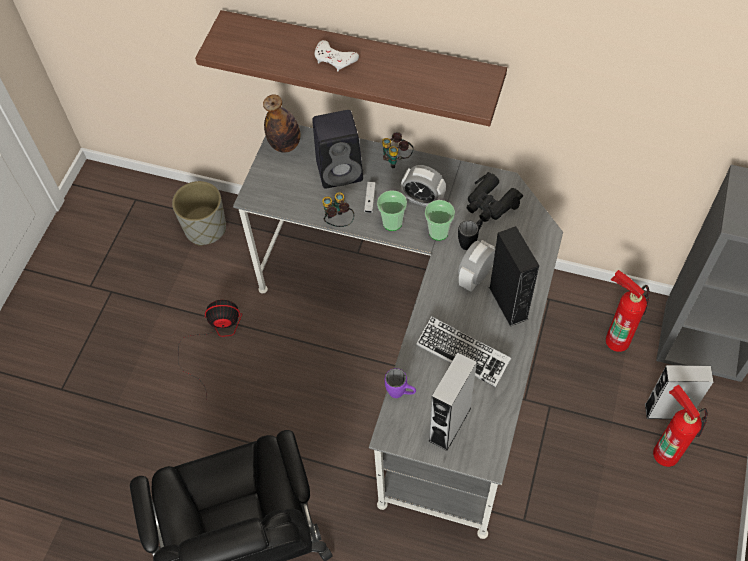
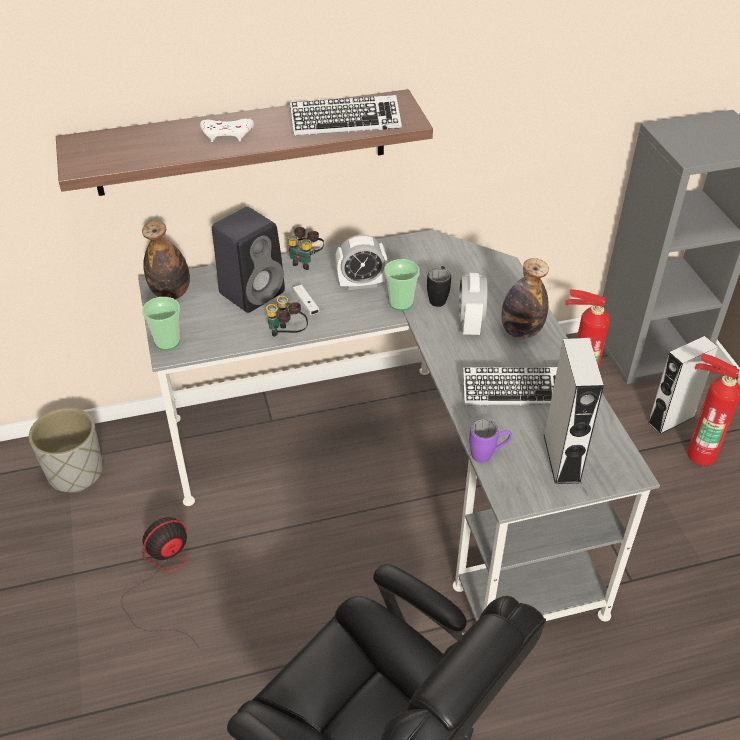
camera: 35 degrees left, 15 degrees down
cup [377,190,407,231] -> cup moved to [142,297,180,350]
black binoculars [467,172,523,222] -> none
black speaker [489,226,539,327] -> bottle [501,258,549,339]
none -> keyboard [290,95,402,136]

